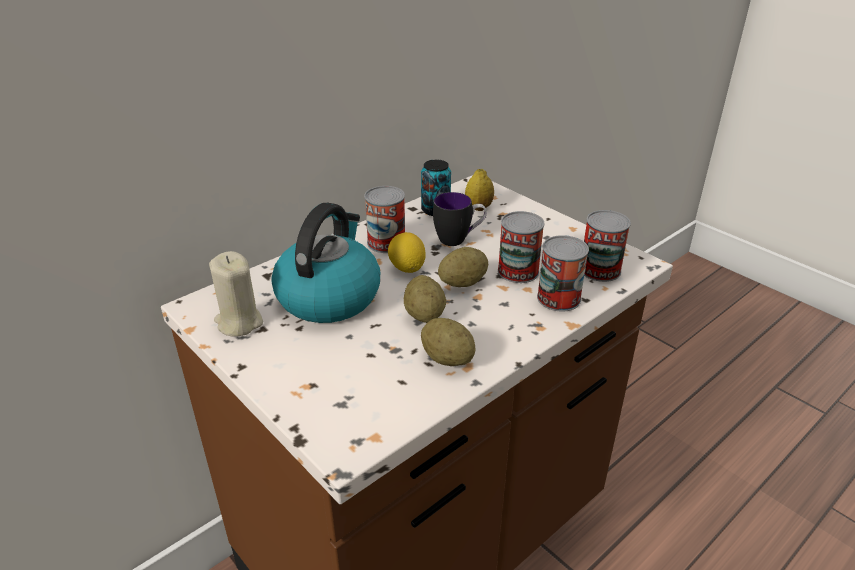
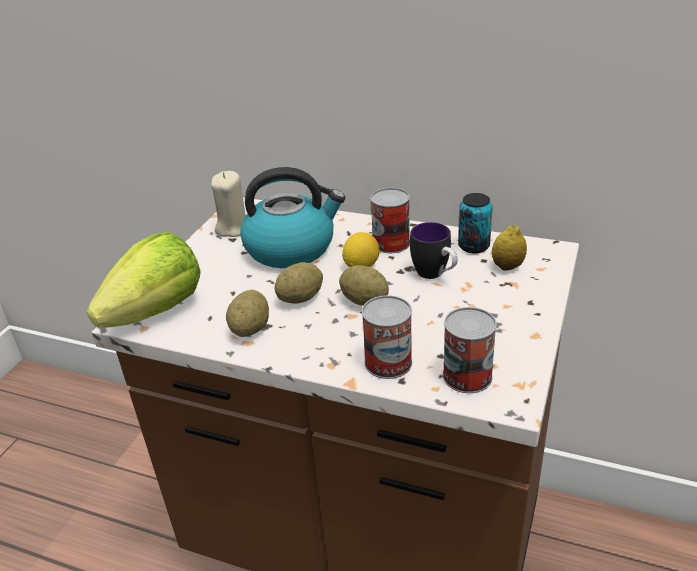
camera: 65 degrees right, 0 degrees up
can [498,211,545,283] -> none
none -> lettuce [87,232,201,328]

